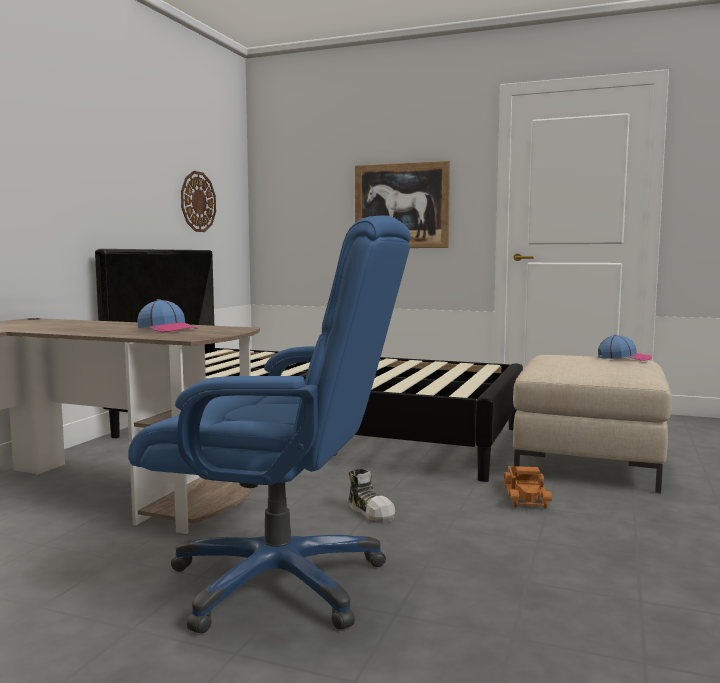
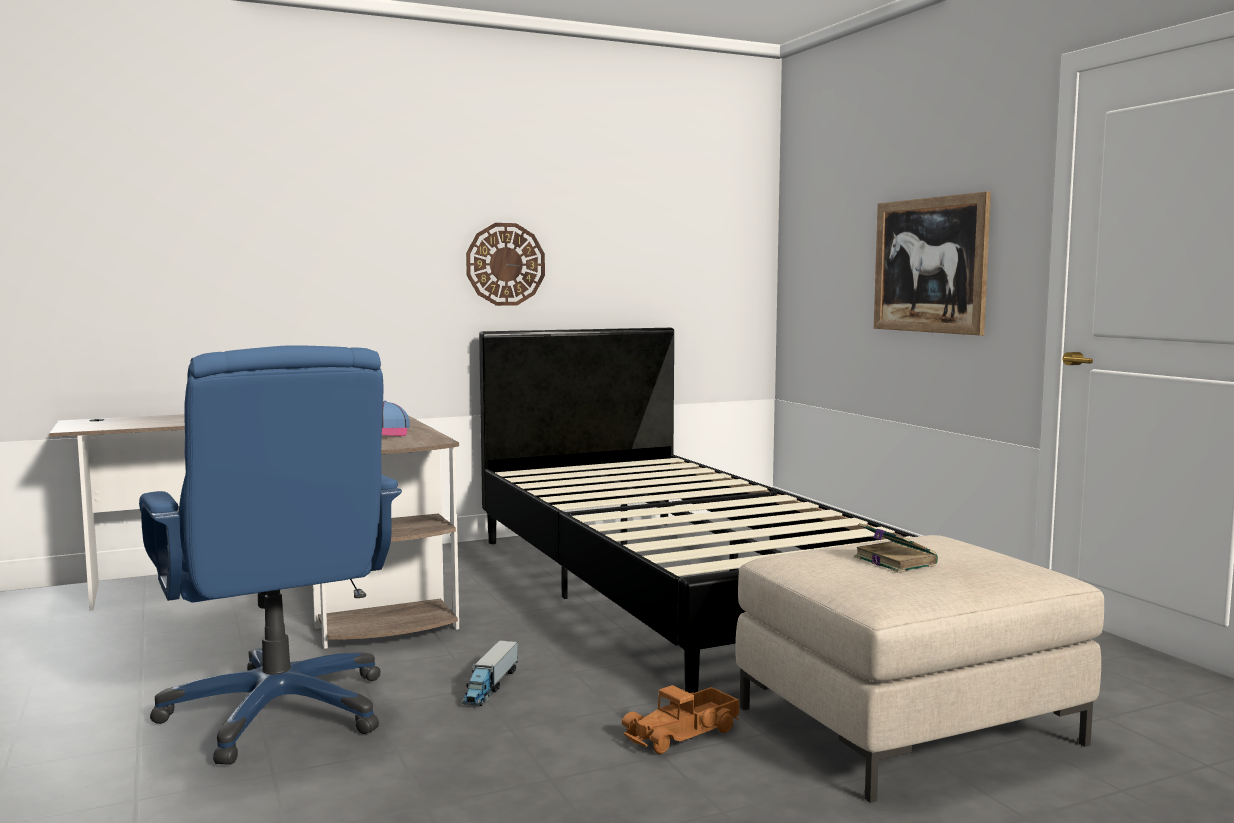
camera: 45 degrees right, 0 degrees up
wall clock [181,171,216,232] -> wall clock moved to [466,223,545,306]
shoe [349,469,396,523] -> toy truck [462,640,518,706]
cap [598,334,652,361] -> none
none -> book [854,523,938,573]

